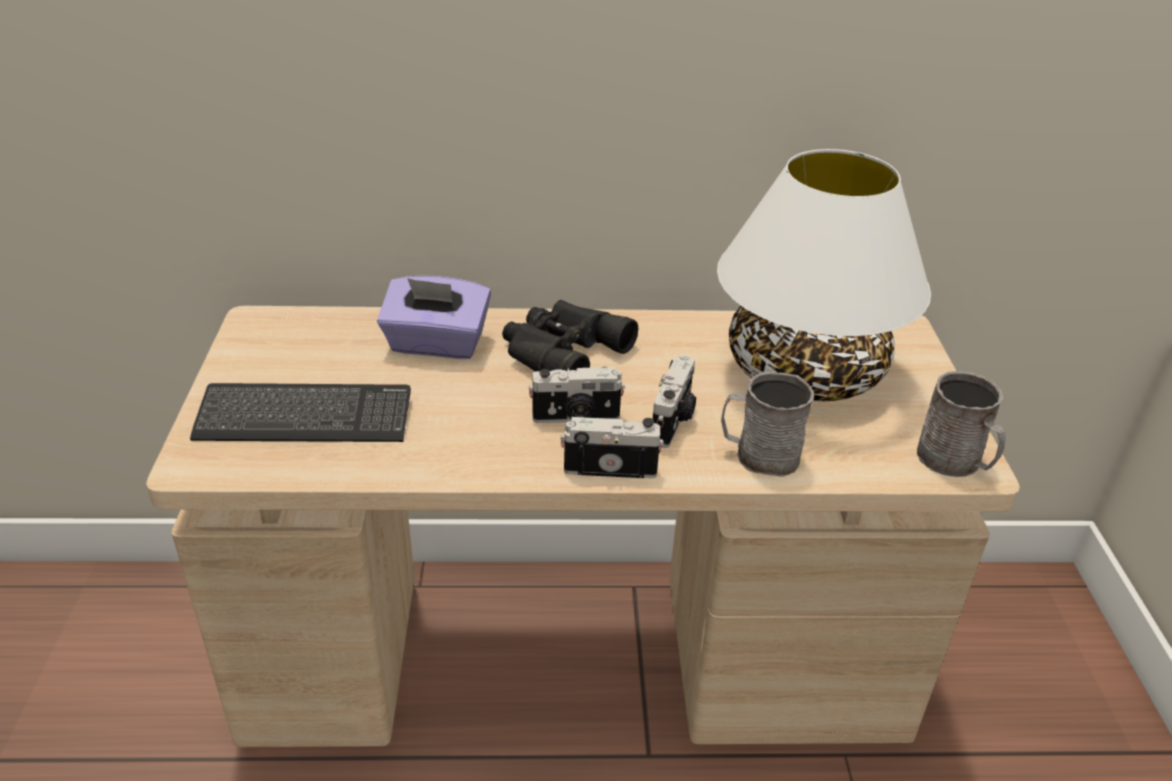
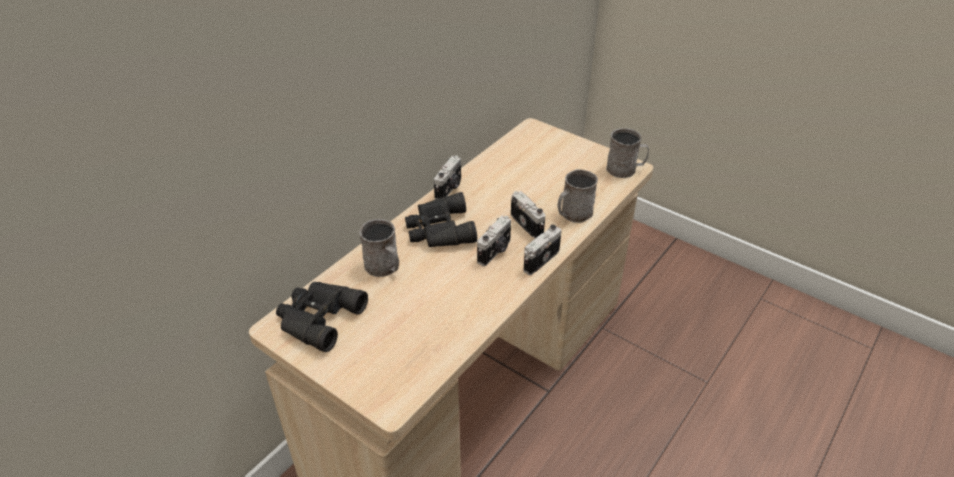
camera: 50 degrees left, 5 degrees up
keyboard [190,383,411,442] -> none
purple tissue box [377,276,491,359] -> grey mug [359,219,399,277]
white table lamp [717,149,931,402] -> none
none -> black binoculars [276,282,368,352]
none -> camera [434,156,461,200]

